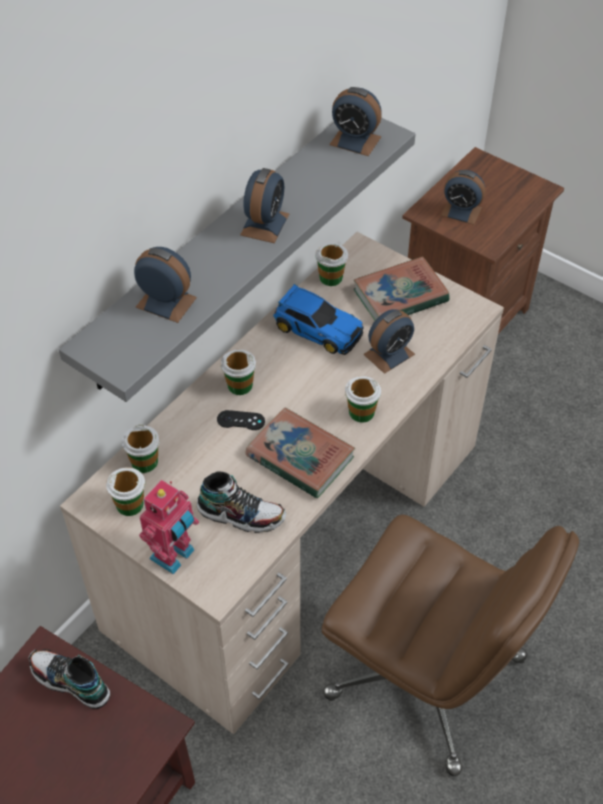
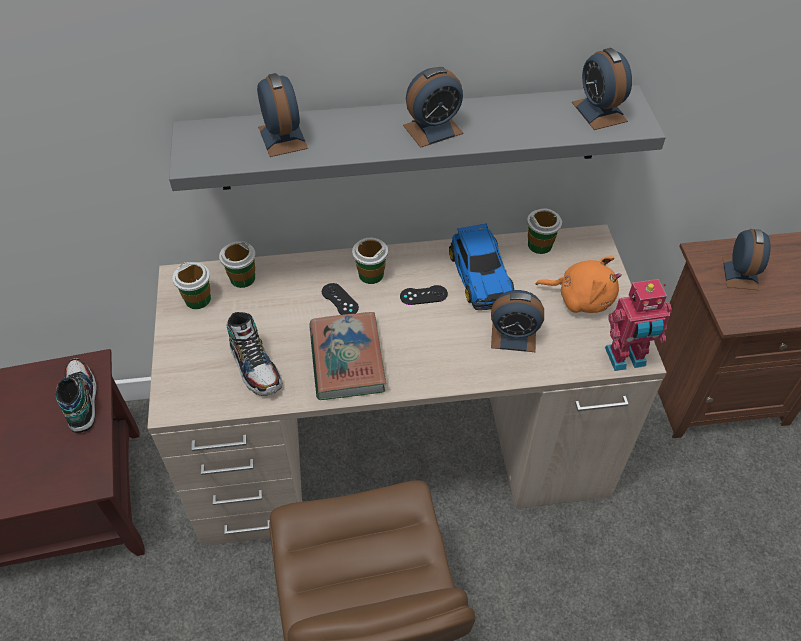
camera: 45 degrees right, 0 degrees up
toy robot [139,480,199,574] -> toy robot moved to [605,279,672,371]
cup [345,376,381,422] -> none
book [354,256,450,320] -> orange plush toy [536,256,622,313]
alarm clock [441,170,486,225] -> alarm clock turned 150 degrees counterclockwise [723,229,770,290]
none -> black game controller [400,285,448,305]

